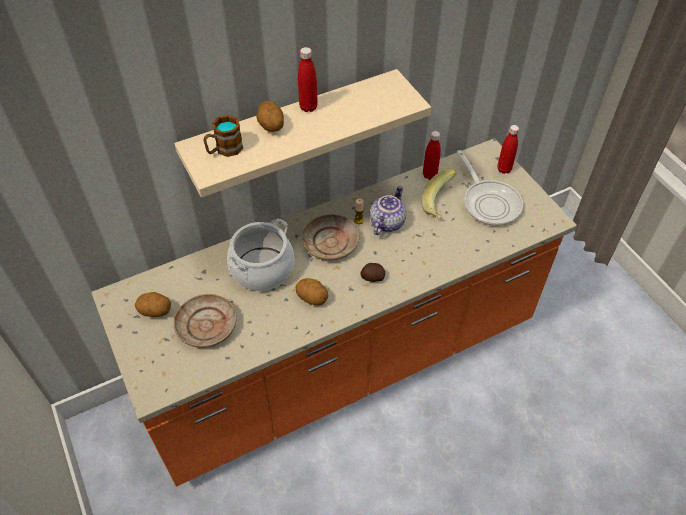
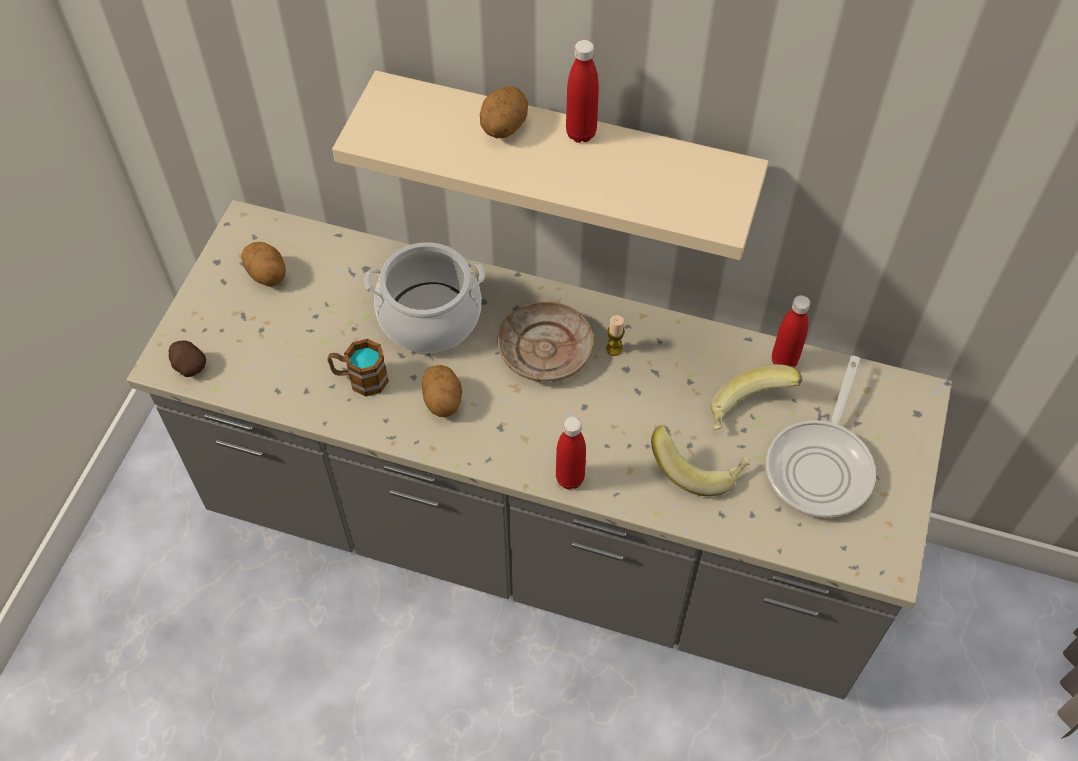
camera: 45 degrees right, 5 degrees up
orange counter [91,138,577,487] -> grey counter [127,200,952,699]
beige plate [173,294,237,348] -> none
mug [203,115,243,157] -> mug moved to [327,339,389,396]
potato [361,263,385,282] -> potato moved to [169,340,206,377]
teapot [370,186,406,235] -> none
red bottle [497,125,519,174] -> red bottle moved to [556,416,586,489]
none -> banana [651,426,750,496]

